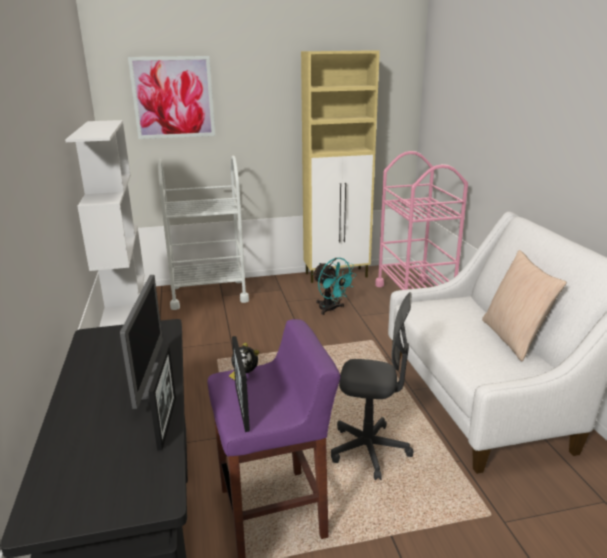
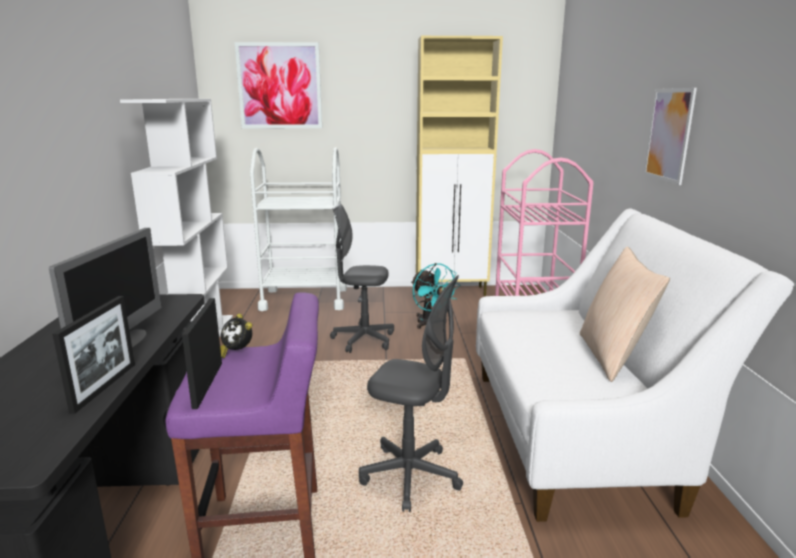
camera: 10 degrees right, 5 degrees down
none -> grey office chair [330,204,394,353]
none -> picture [644,88,697,185]

